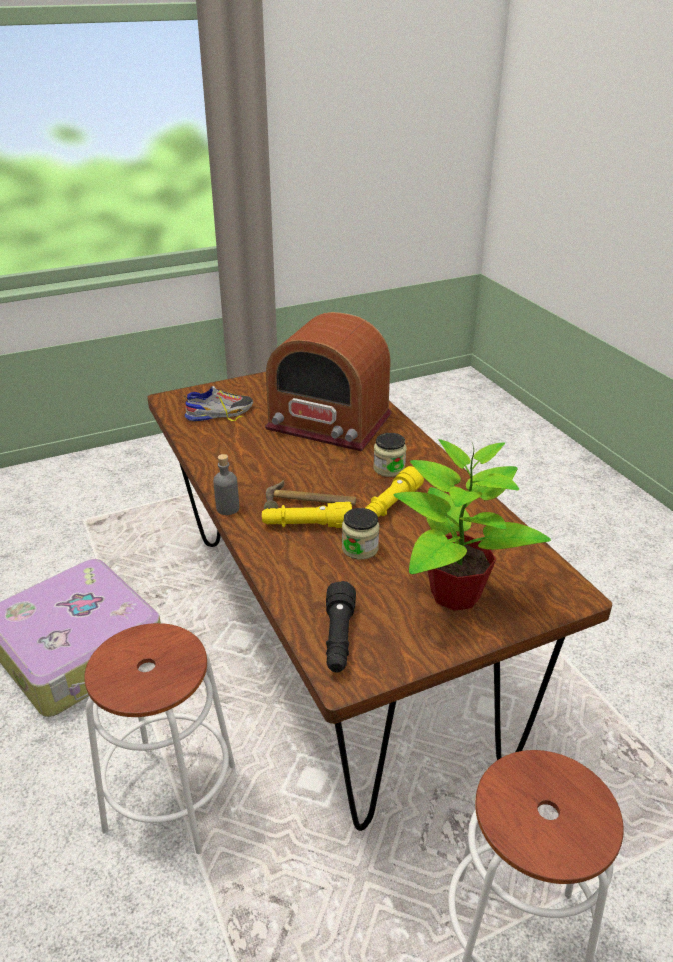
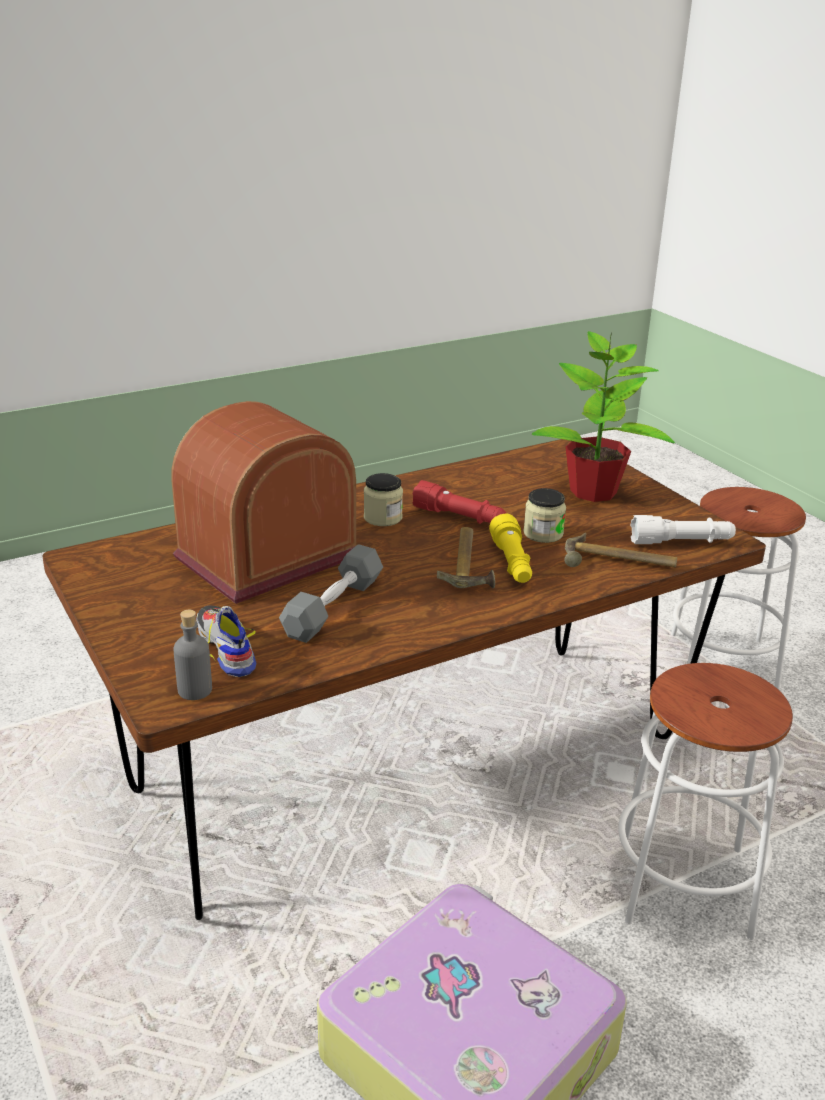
camera: 95 degrees left, 5 degrees down
grey bottle [213,454,239,515] -> grey bottle moved to [173,610,212,700]
radio [265,312,392,452] -> radio turned 150 degrees counterclockwise [171,401,356,604]
black flashlight [326,581,356,673] -> white flashlight [630,515,736,544]
yellow flashlight [365,466,424,517] -> red flashlight [412,480,506,524]
none -> grey dumbbell [279,544,383,643]
none -> hammer [564,533,677,567]

